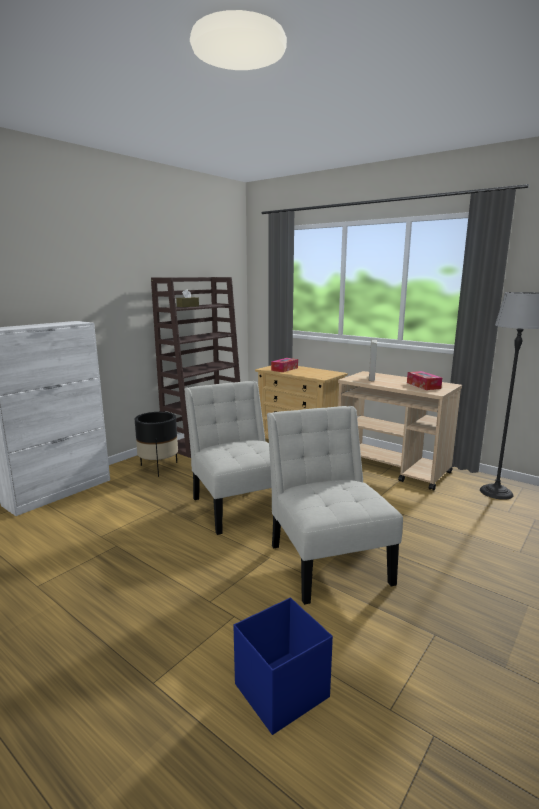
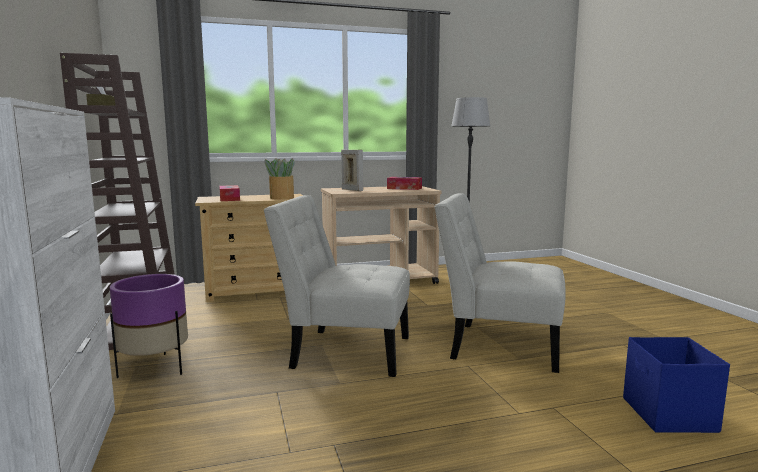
camera: 55 degrees left, 5 degrees down
black planter [135,412,178,477] -> purple planter [110,274,188,378]
none -> potted plant [264,158,295,200]

